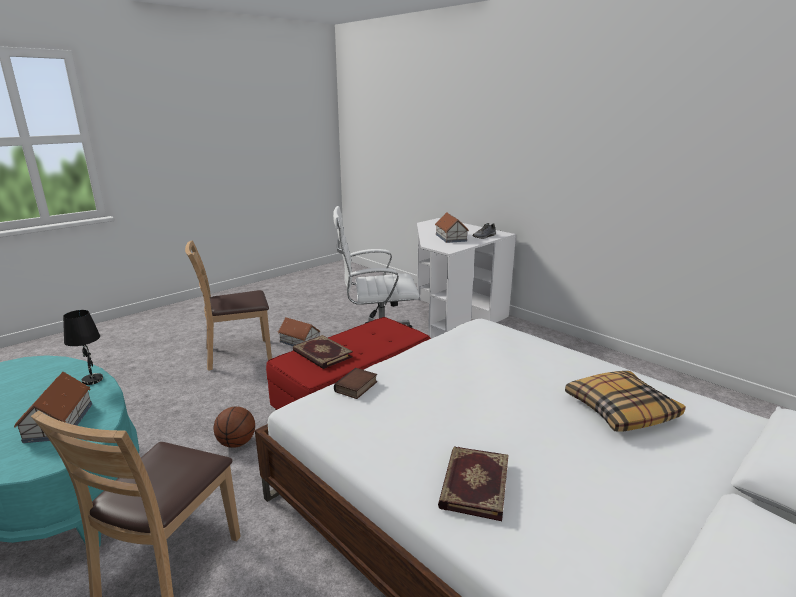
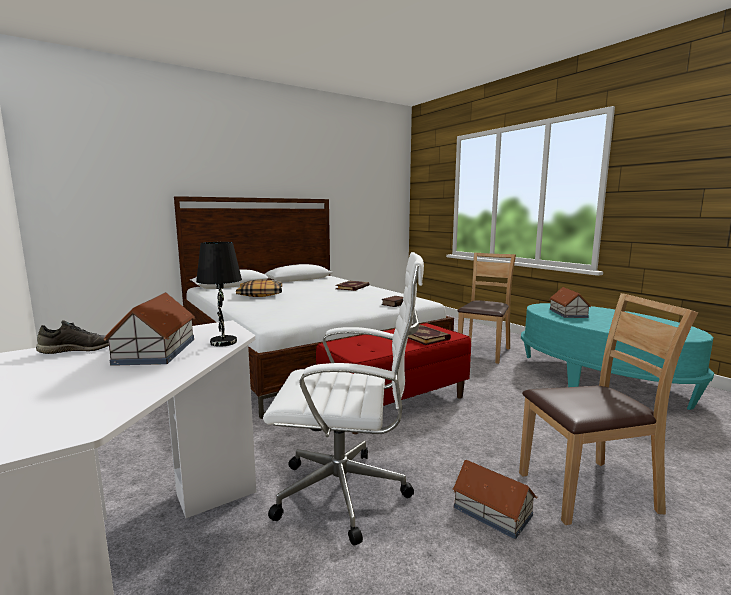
camera: 170 degrees left, 10 degrees down
black table lamp [63,310,103,385] -> black table lamp moved to [196,242,242,347]
basketball [213,407,255,448] -> none

